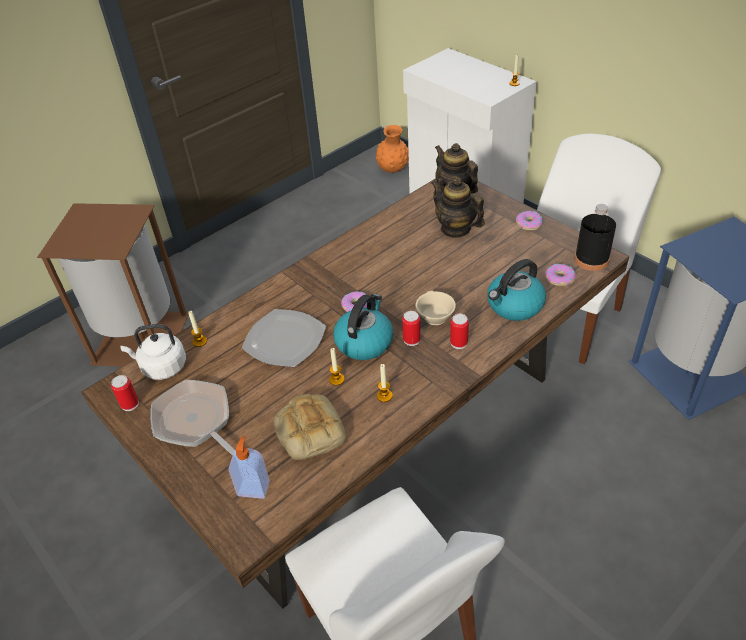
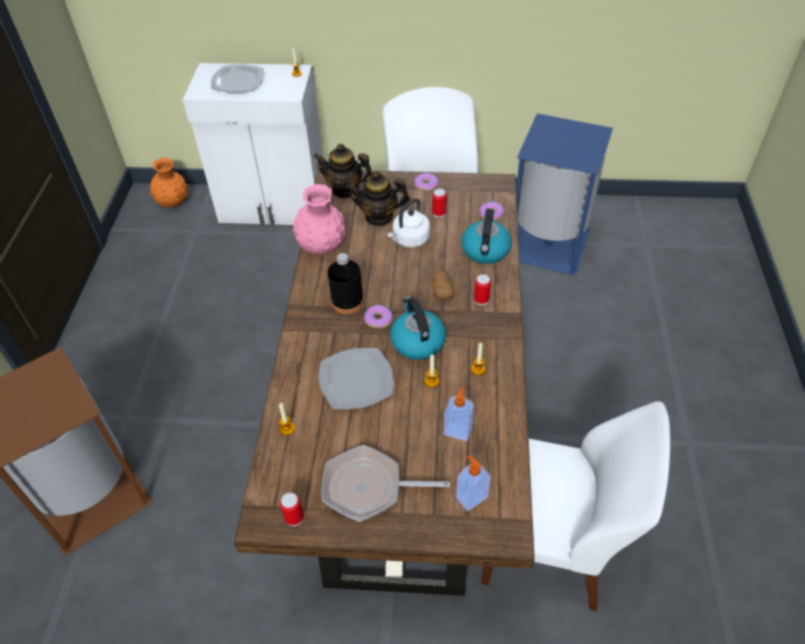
camera: 45 degrees left, 5 degrees up
white kettle [120,324,186,380] -> white kettle moved to [387,198,430,248]
bread [274,394,346,460] -> soap dispenser [443,387,474,441]
can [402,311,420,346] -> can moved to [432,188,447,218]
beige cup [415,291,456,325] -> potato [432,270,455,301]
black bottle [574,204,616,271] -> black bottle moved to [328,253,364,314]
none -> plate [211,64,264,93]
none -> pink vase [293,184,346,254]

